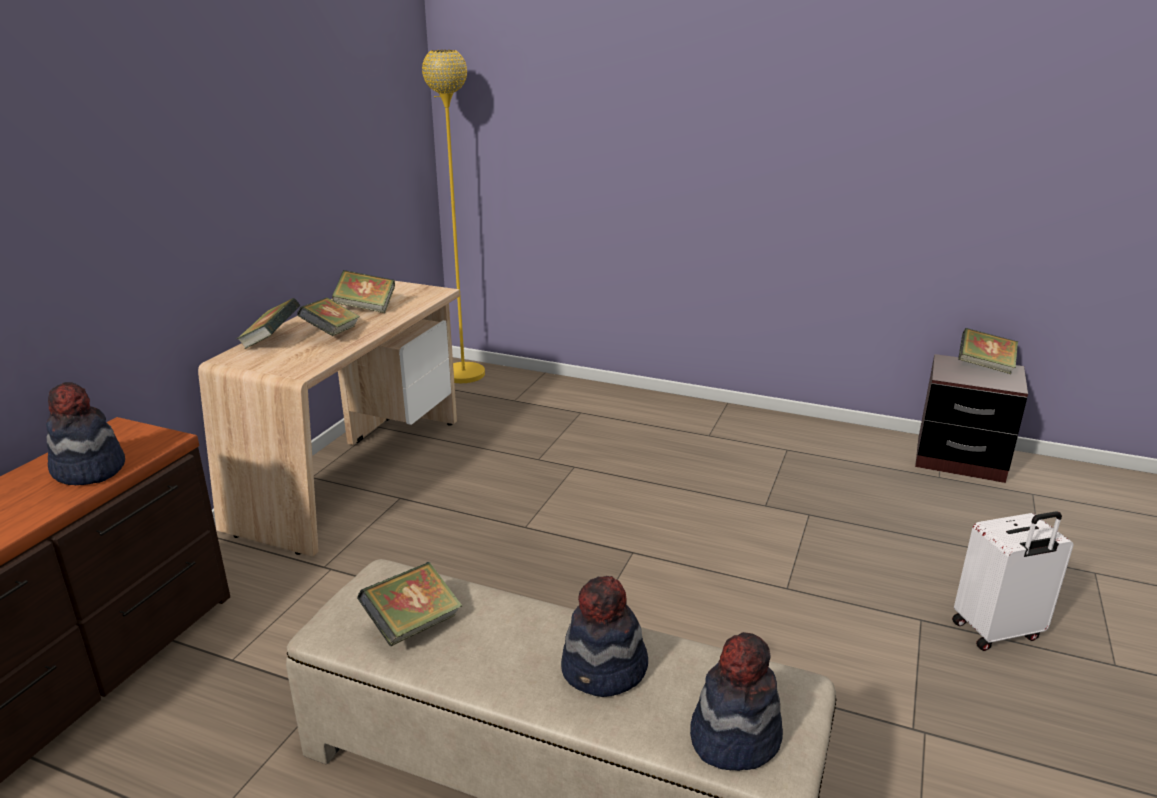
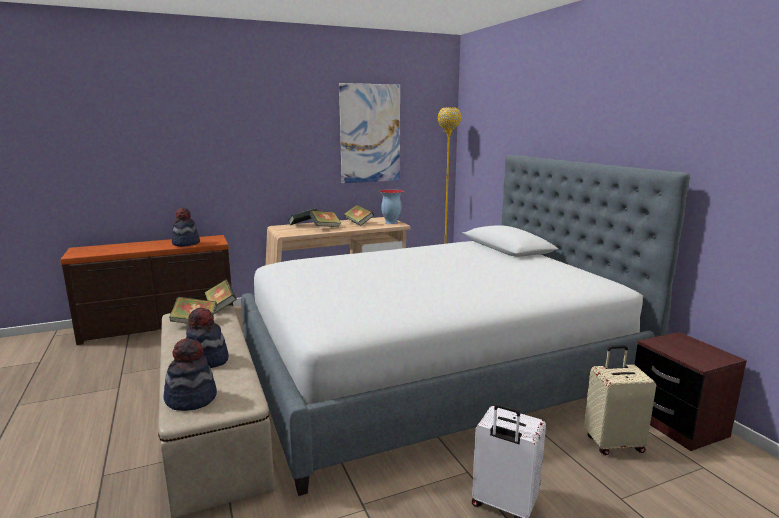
camera: 45 degrees right, 10 degrees down
book [958,328,1018,374] -> book moved to [205,280,237,314]
none -> bed [241,154,690,496]
none -> picture [339,83,400,183]
none -> vase [379,190,404,224]
none -> beige suitcase [584,345,656,455]

